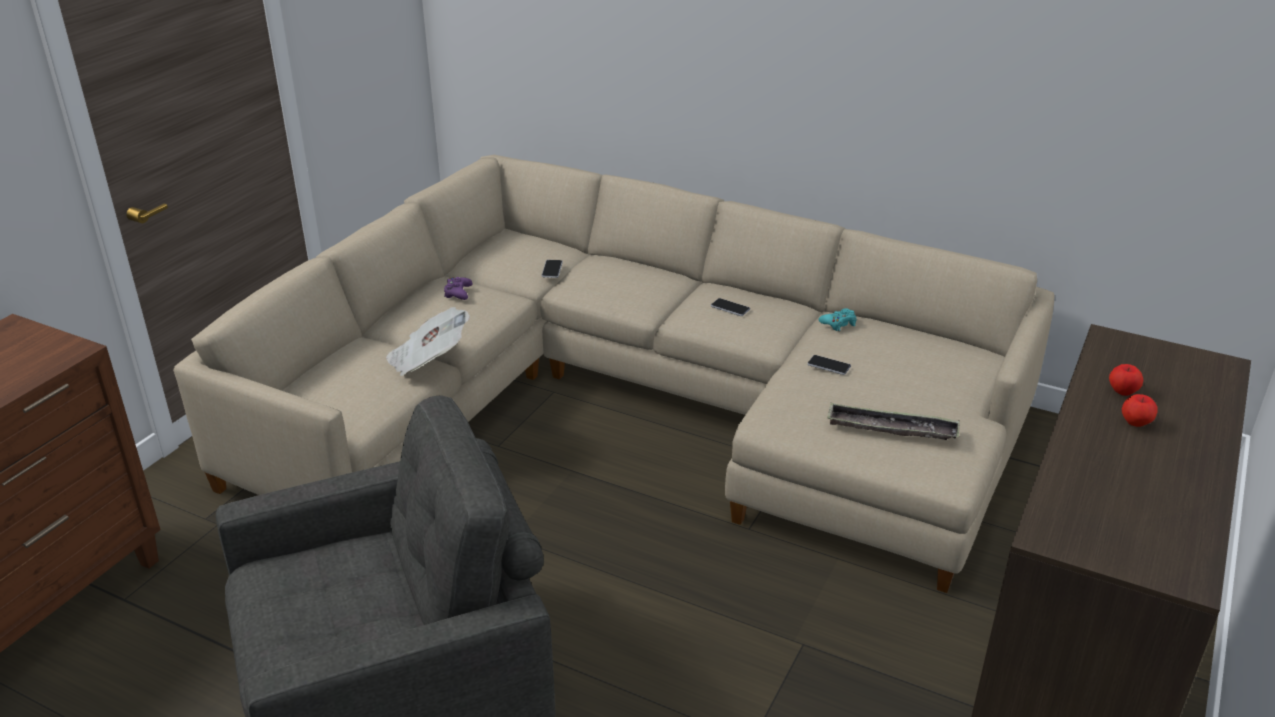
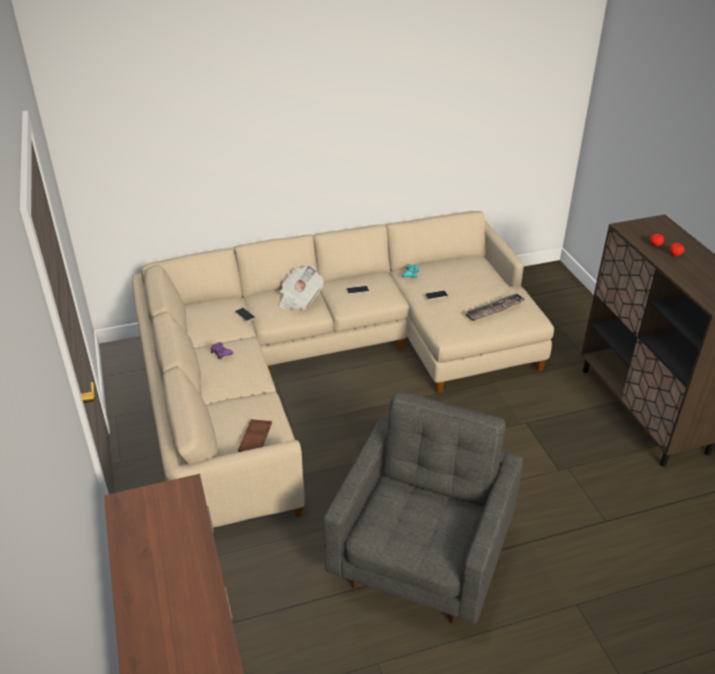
camera: 45 degrees left, 5 degrees up
newspaper [386,307,470,376] -> newspaper moved to [279,266,324,310]
none -> brown tray [238,419,272,452]

